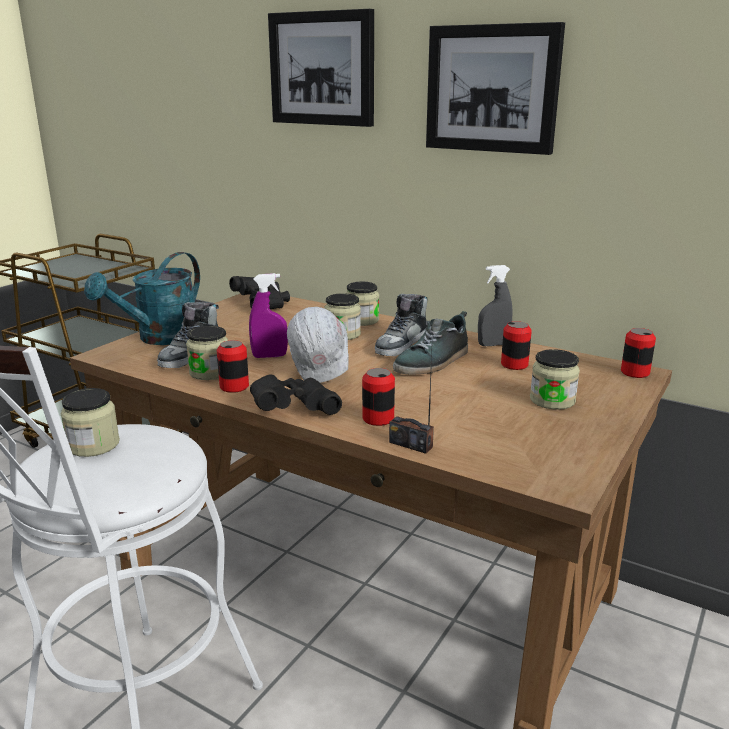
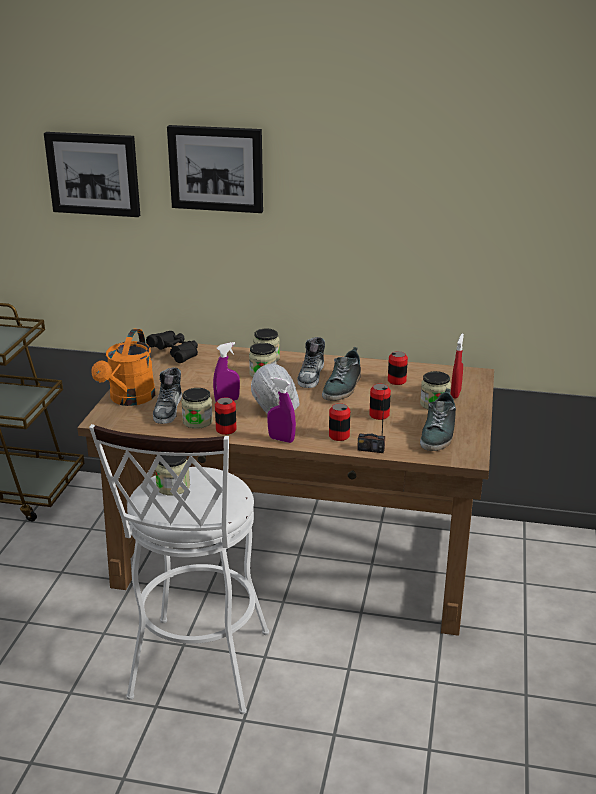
camera: 20 degrees left, 5 degrees up
turquoise watering can [84,252,200,345] -> orange watering can [91,329,156,406]
black binoculars [250,374,342,415] -> purple spray bottle [267,377,296,443]
picture [426,22,565,155] -> picture moved to [44,132,140,217]
grey spray bottle [478,265,513,346] -> none
can [621,328,656,378] -> can moved to [369,384,391,420]
none -> shoe [420,388,456,451]
none -> red spray bottle [451,333,464,399]

